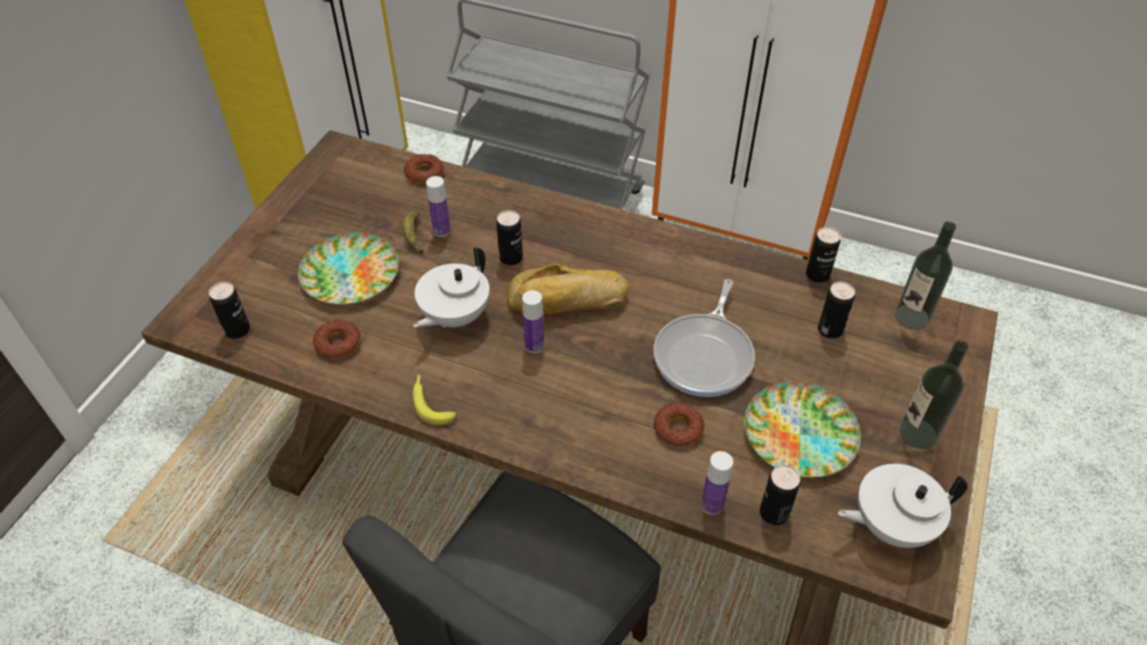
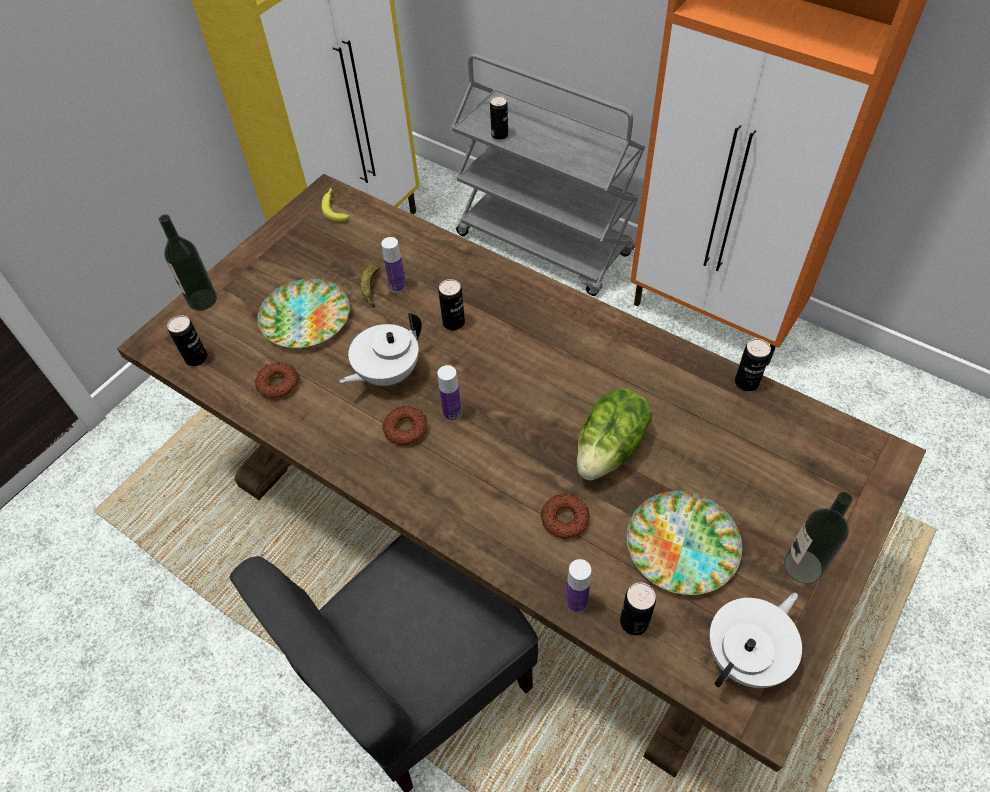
camera: 15 degrees right, 5 degrees up
donut [404,154,444,183] -> donut moved to [383,406,428,445]
banana [412,374,456,425] -> banana moved to [321,188,349,223]
bread [507,264,629,316] -> none
frying pan [654,279,755,397] -> lettuce [577,389,652,480]
can [818,281,855,339] -> can moved to [490,96,508,140]
white teapot [838,464,967,548] -> white teapot turned 135 degrees clockwise [709,593,802,688]
bottle [895,221,956,330] -> bottle moved to [159,214,217,311]

